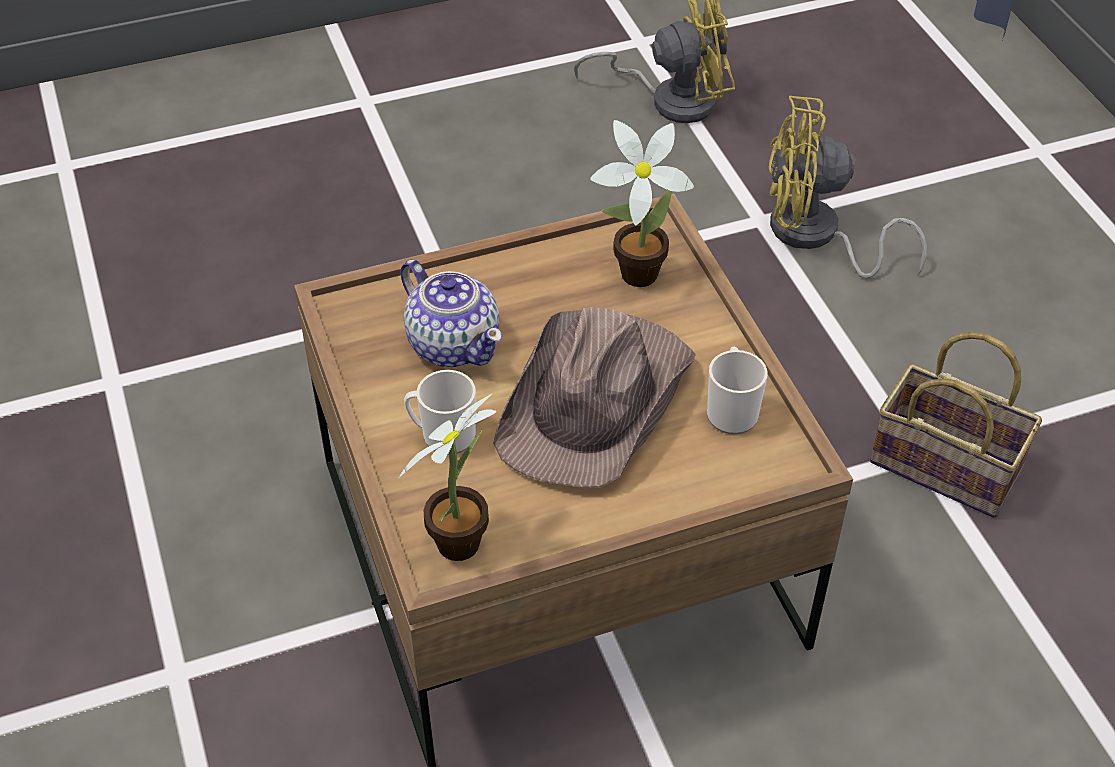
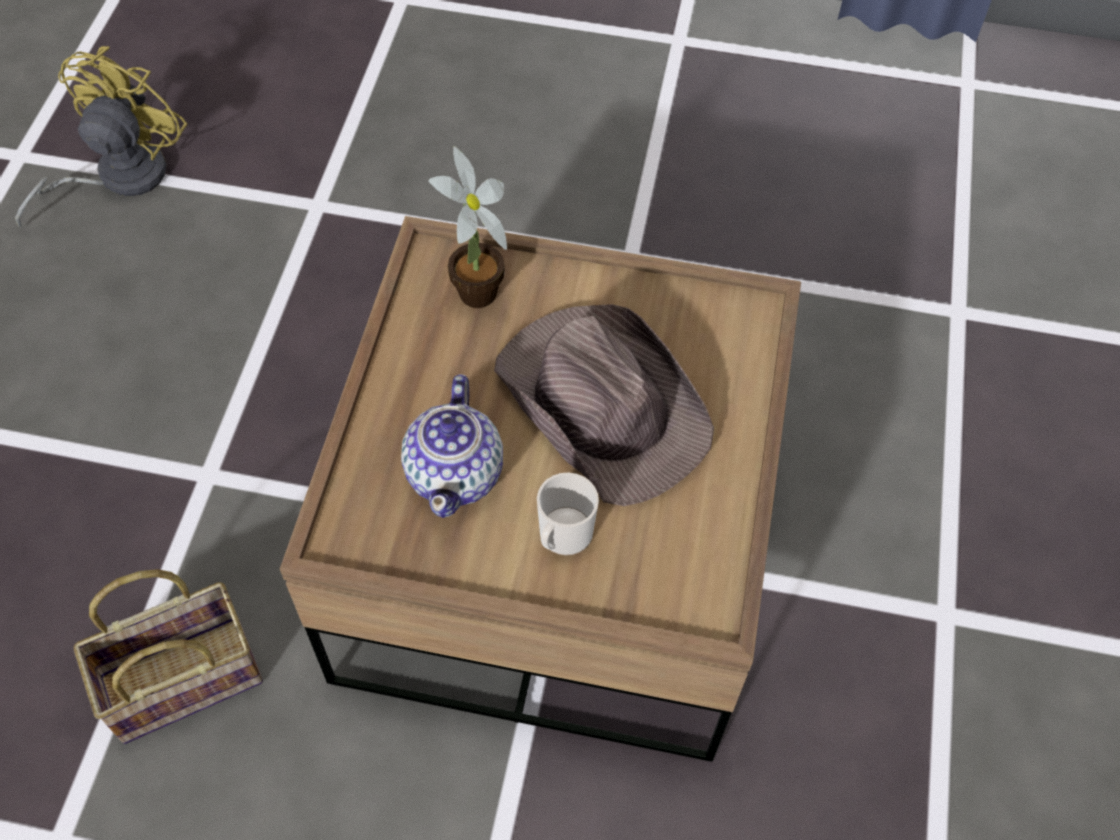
camera: 60 degrees left, 10 degrees up
potted plant [398,393,496,561] -> none
teapot [400,259,502,367] -> teapot turned 105 degrees clockwise [401,374,503,518]
mug [707,347,768,434] -> none
yellow fan [769,96,927,278] -> none
basket [870,332,1042,518] -> basket moved to [74,569,263,744]

